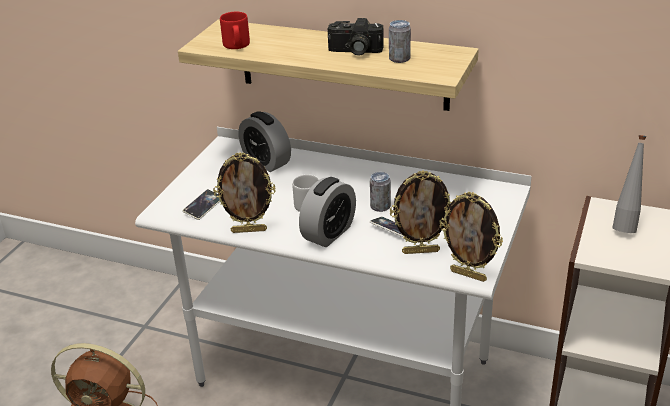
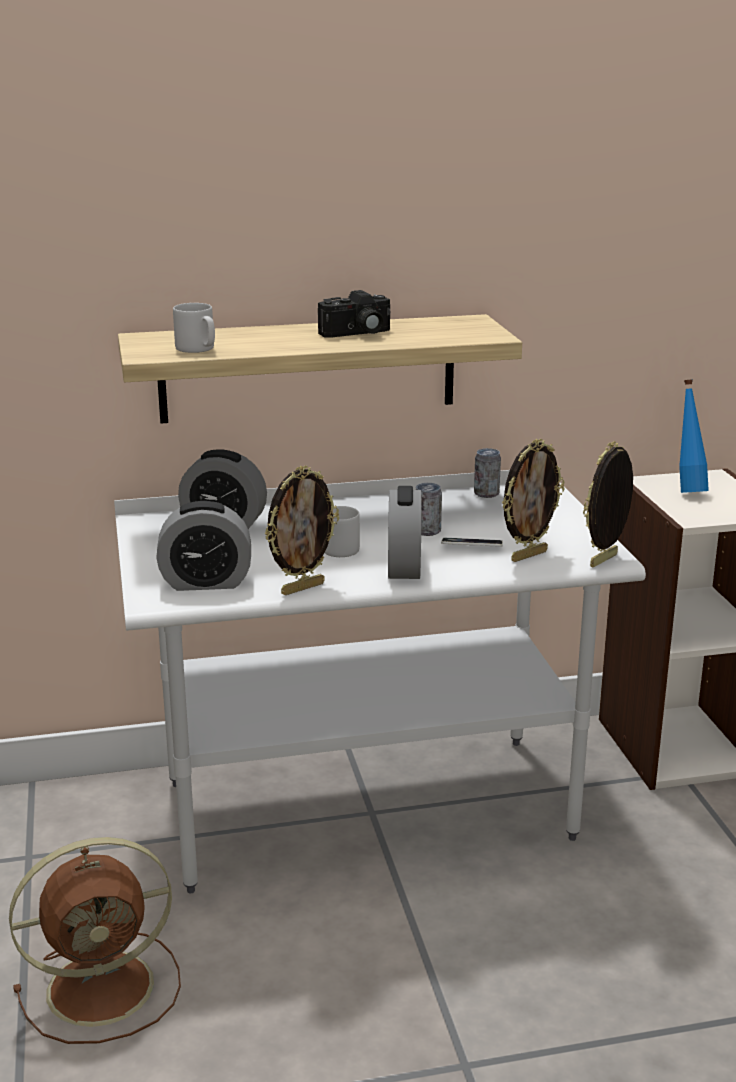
camera: 35 degrees left, 10 degrees down
phone [183,189,220,220] -> alarm clock [157,501,251,591]
red mug [220,12,250,49] -> grey mug [173,303,215,353]
can [389,20,411,63] -> can moved to [474,448,501,498]
picture frame [439,192,503,282] -> picture frame turned 135 degrees clockwise [583,441,633,568]
grey bottle [612,135,646,233] -> blue bottle [679,380,709,493]

